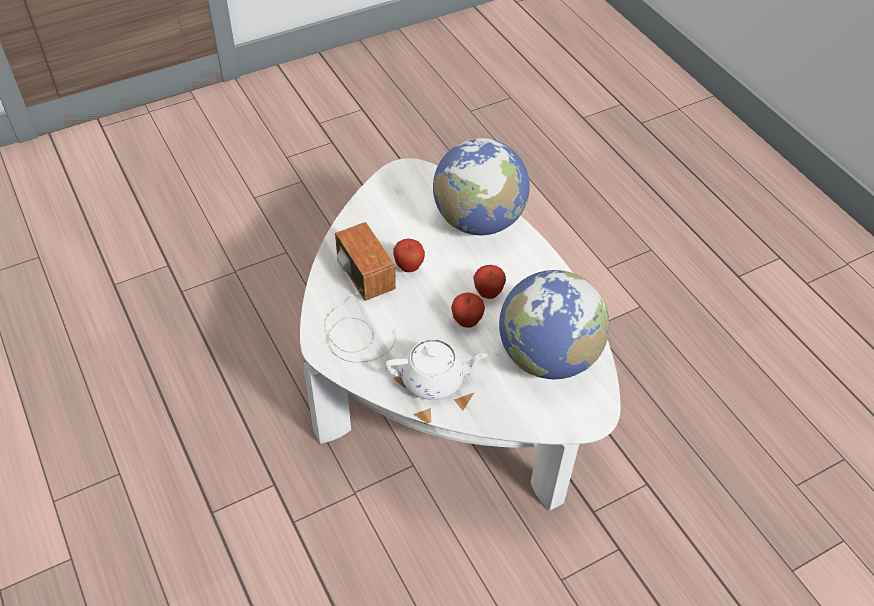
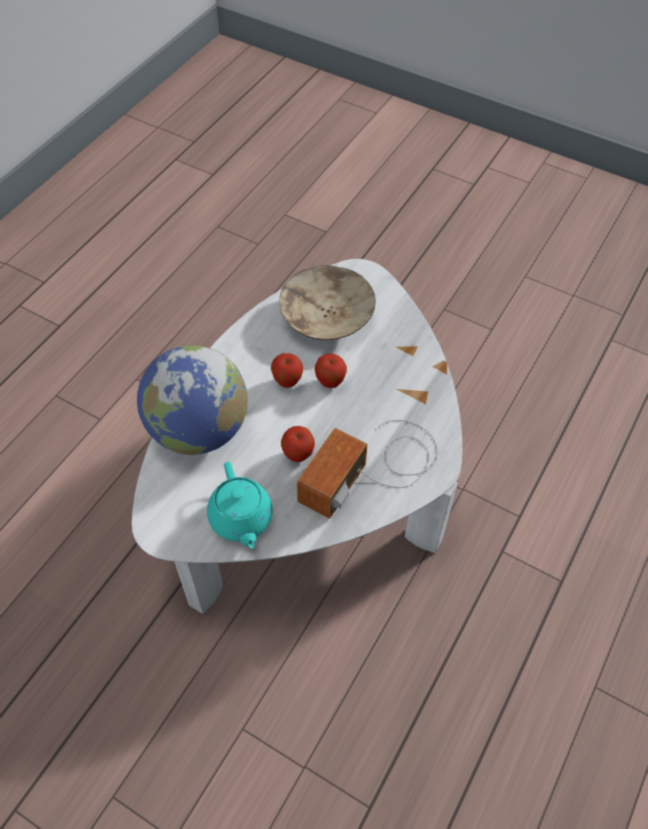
camera: 120 degrees left, 5 degrees up
white teapot [385,339,488,400] -> none
globe [499,270,609,379] -> beige bowl [279,265,376,343]
none -> turquoise teapot [207,462,273,549]

